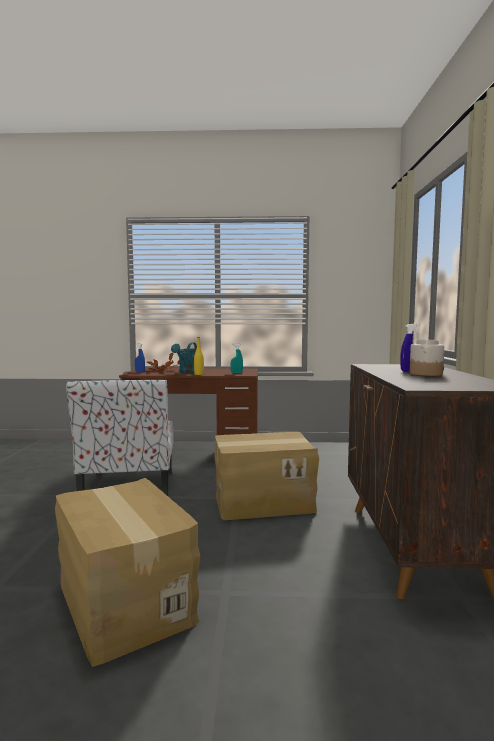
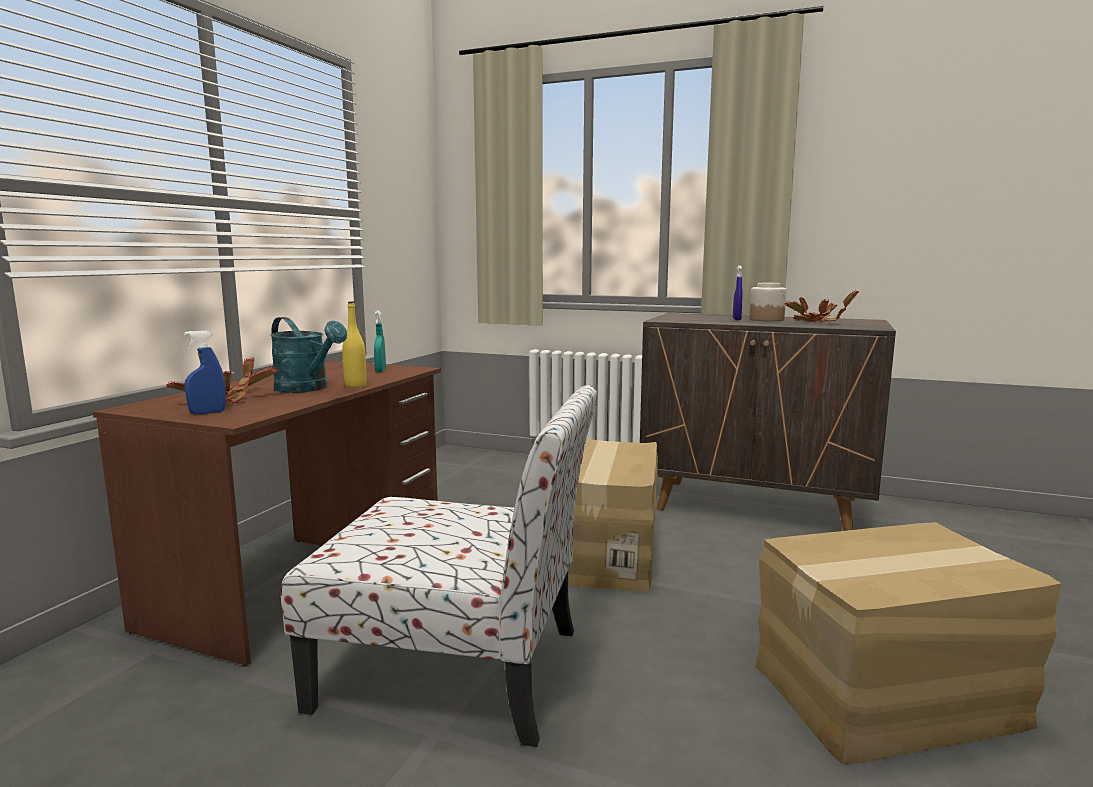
camera: 70 degrees left, 5 degrees up
none -> potted plant [785,290,859,322]

